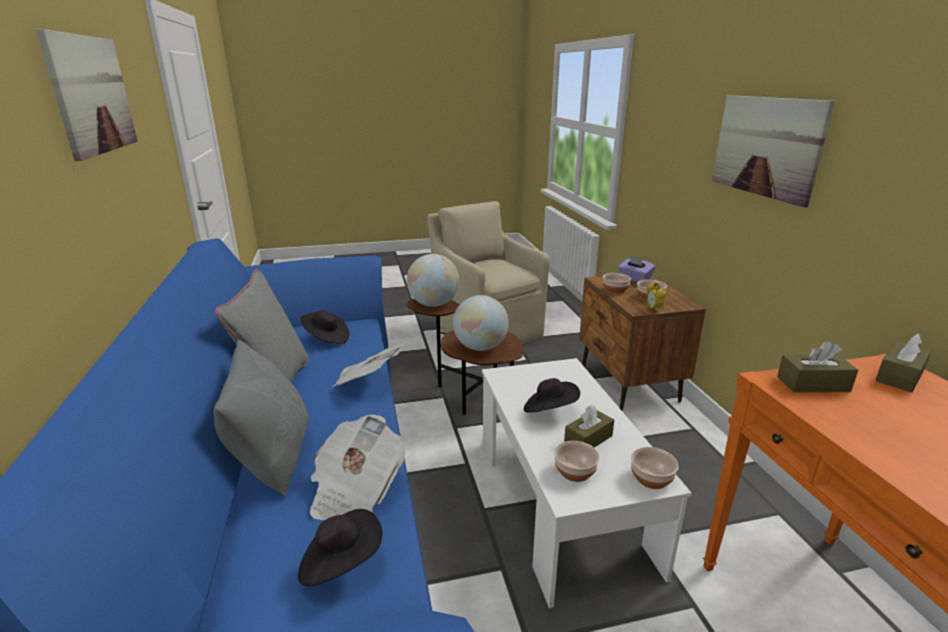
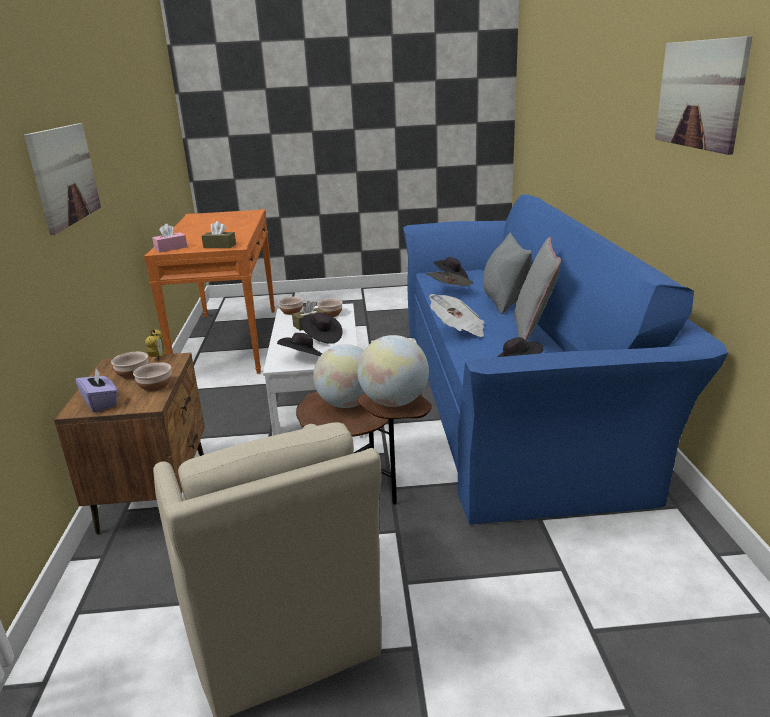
camera: 170 degrees left, 0 degrees up
brown tissue box [875,334,931,392] -> pink tissue box [152,224,188,252]
none -> black hat [277,333,322,356]

